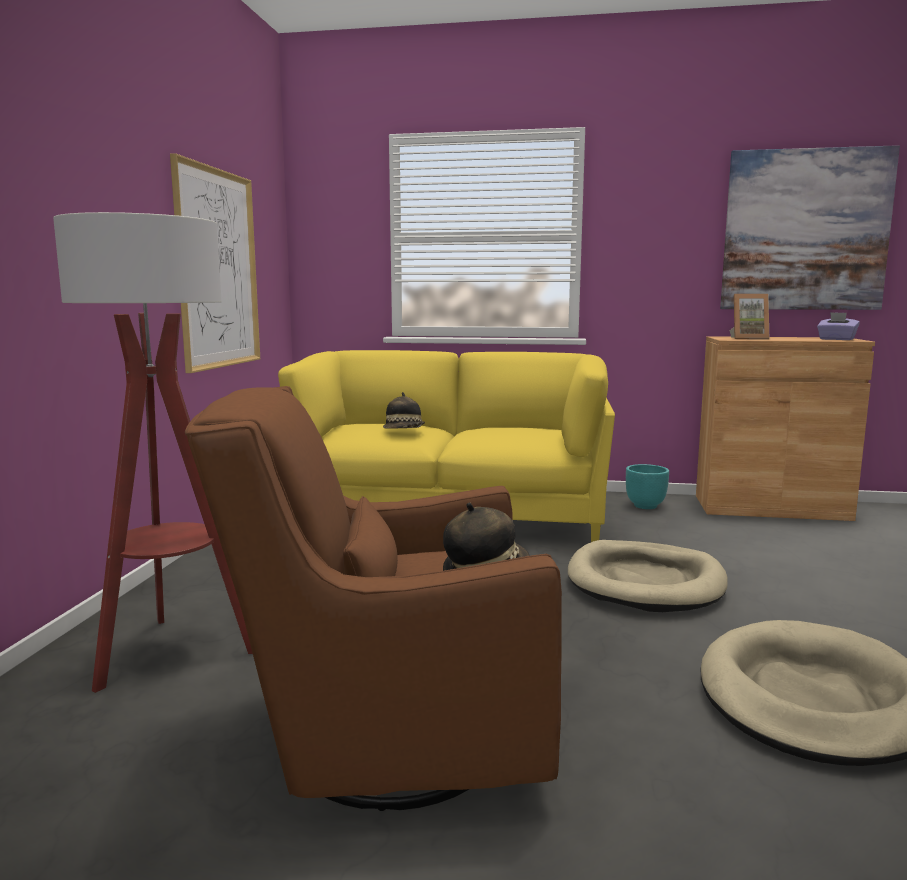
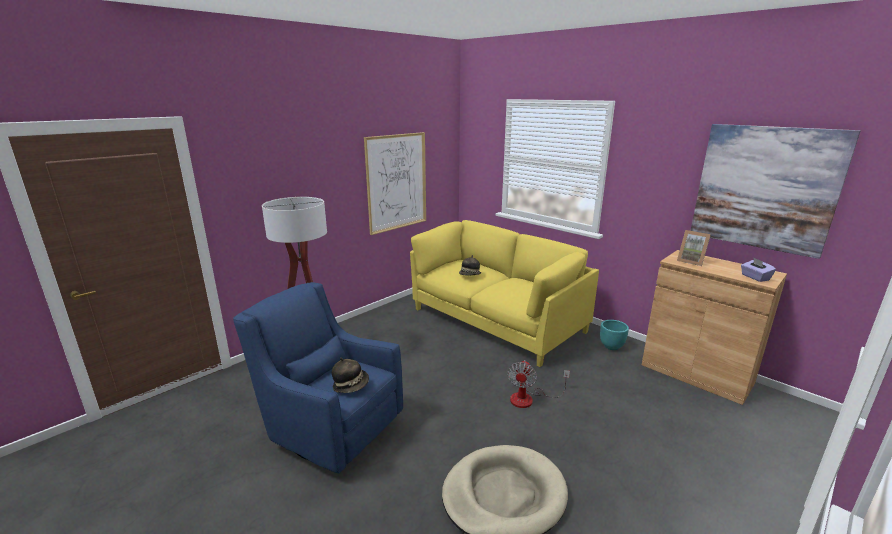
camera: 35 degrees right, 10 degrees up
brown armchair [185,386,562,811] -> blue armchair [233,282,403,473]
beige dog bed [568,540,728,612] -> fan [507,360,570,408]

